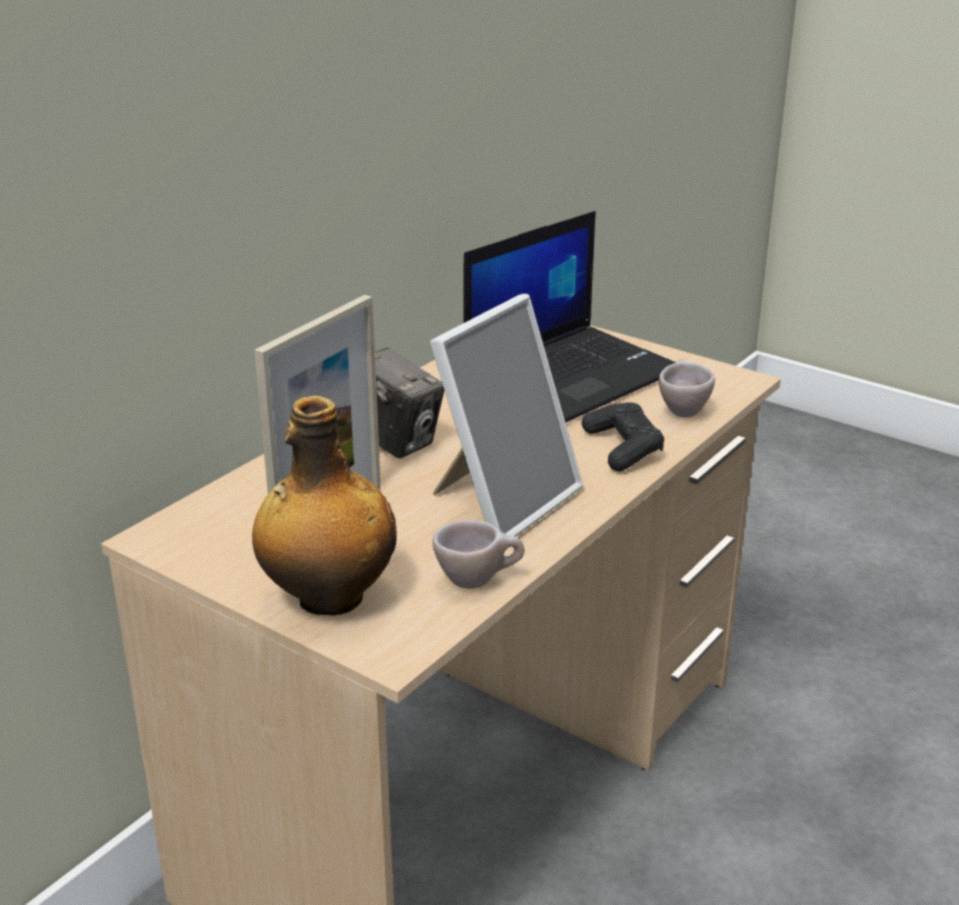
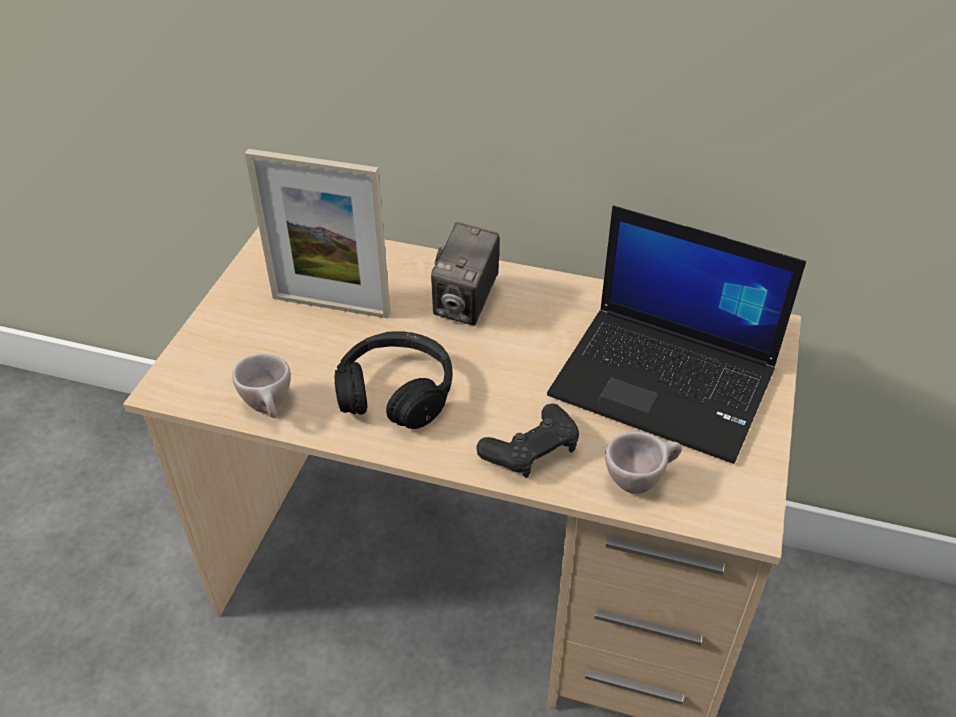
camera: 70 degrees right, 15 degrees up
bottle [252,396,397,616] -> none
picture frame [430,294,583,537] -> black headphones [334,331,453,429]

